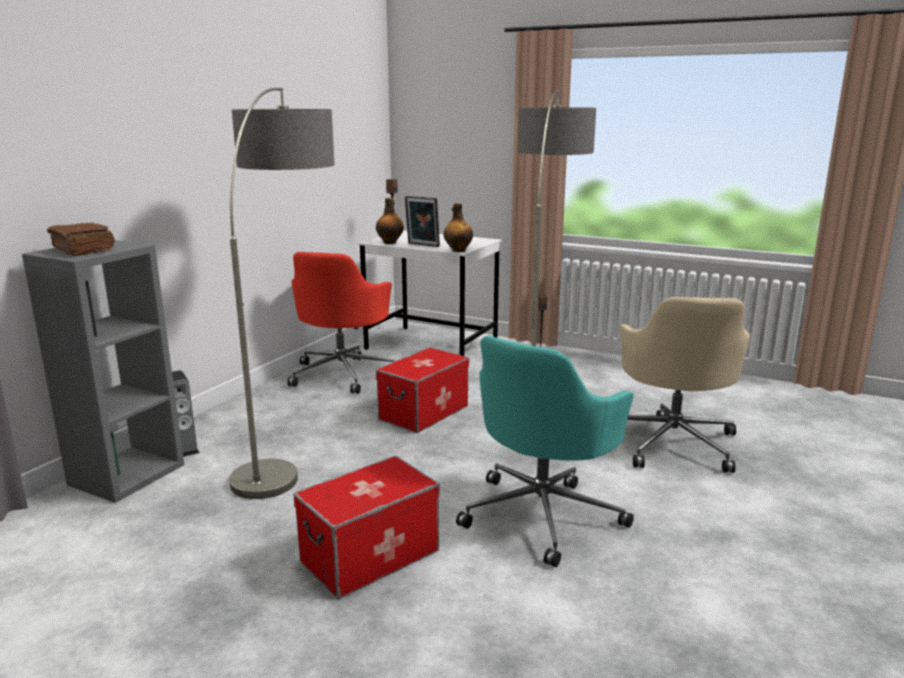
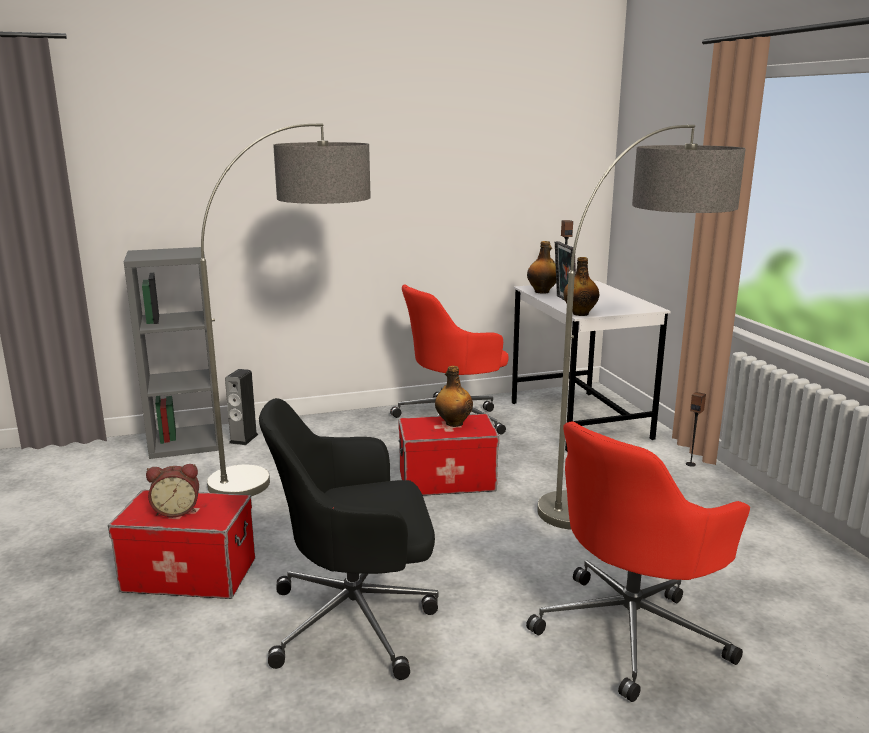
camera: 45 degrees right, 0 degrees up
brown book [47,222,115,256] -> none
turquoise office chair [456,336,634,567] -> black office chair [259,398,438,680]
beige office chair [620,297,750,473] -> red office chair [526,421,750,702]
none -> alarm clock [146,464,199,517]
none -> bottle [435,366,473,427]

